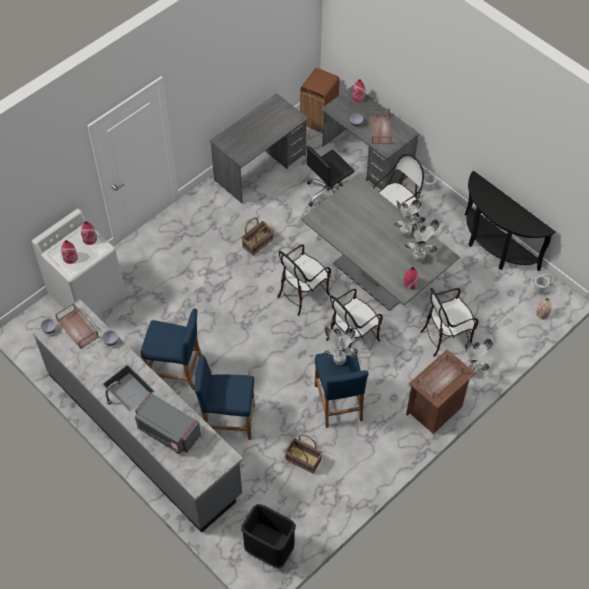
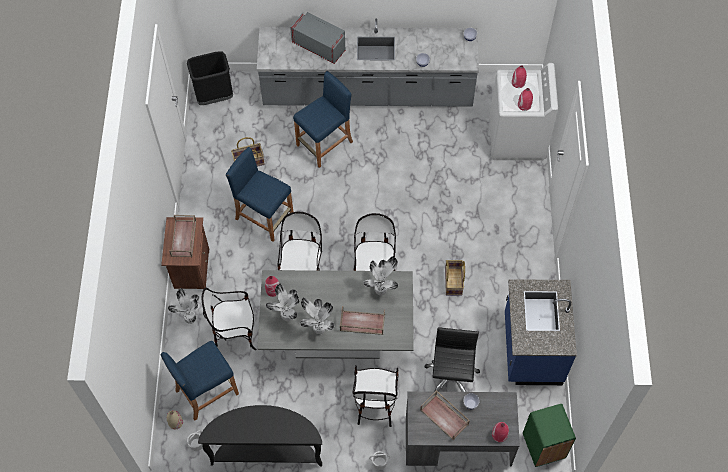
camera: 135 degrees right, 5 degrees up
brown tray [55,303,99,349] -> brown tray moved to [340,306,385,335]
grey microwave [135,392,201,454] -> grey microwave turned 45 degrees clockwise [290,12,345,64]
blue stool [140,308,202,390] -> blue stool moved to [161,341,239,421]
grey desk [210,93,309,203] -> blue counter [505,279,577,385]
brown trash can [300,68,339,133] -> green trash can [523,404,576,467]
potted plant [324,326,358,365] -> potted plant moved to [363,256,398,296]
chair [420,288,478,357] -> chair turned 120 degrees counterclockwise [202,288,257,350]

